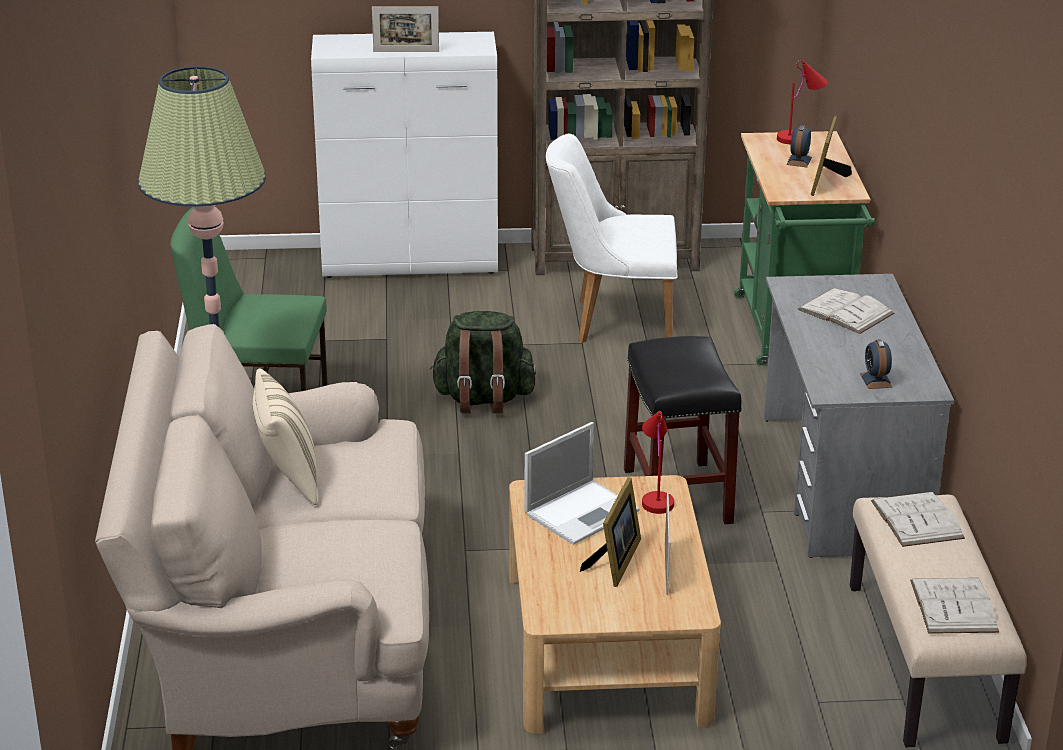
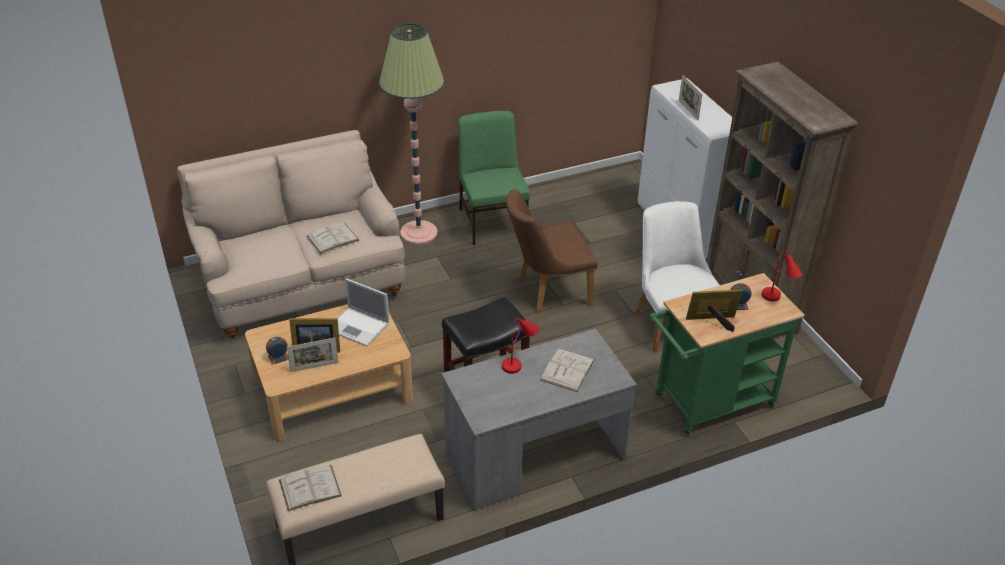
camera: 70 degrees right, 10 degrees up
beige pillow [252,368,317,505] -> none
green backpack [430,311,536,413] -> brown chair [506,189,598,314]
red table lamp [642,411,674,514] -> red table lamp moved to [502,318,539,374]
alarm clock [860,340,893,389] -> alarm clock moved to [266,337,289,365]
white book [871,492,965,547] -> white book moved to [306,222,359,254]

